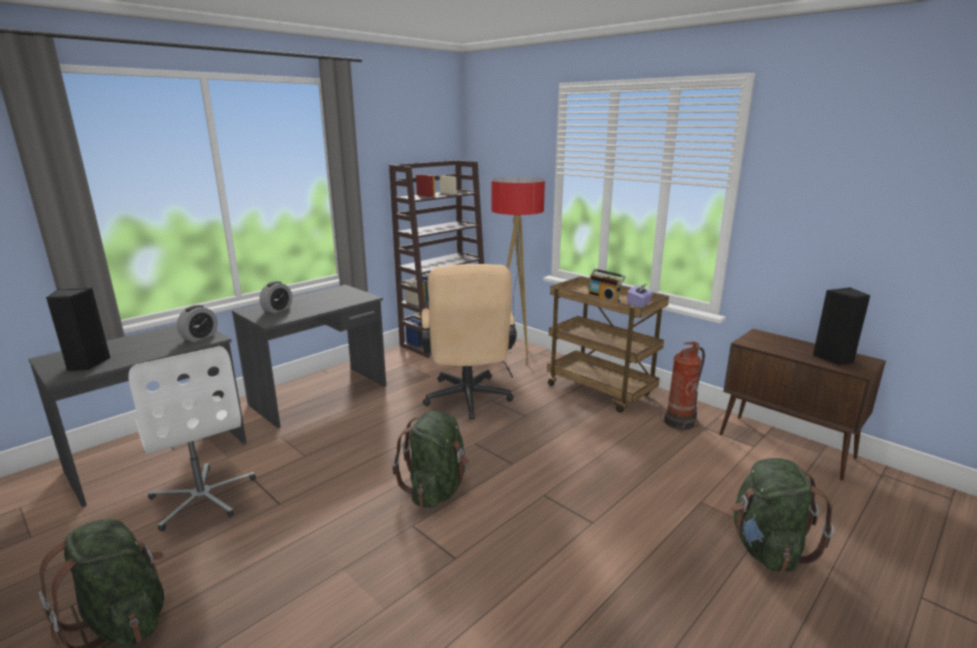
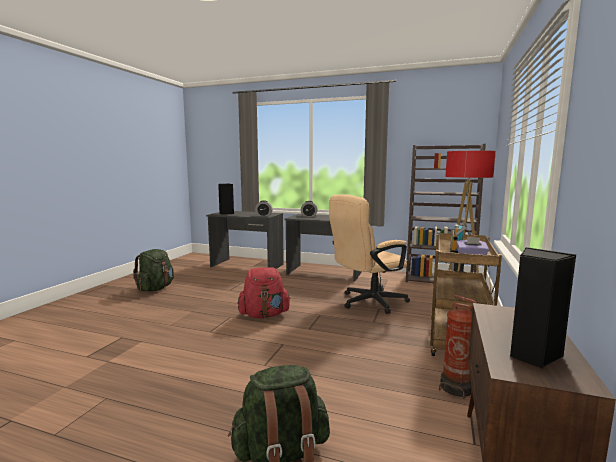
camera: 65 degrees right, 10 degrees down
white office chair [128,346,256,531] -> none
green backpack [392,411,469,508] -> red backpack [238,267,291,318]

